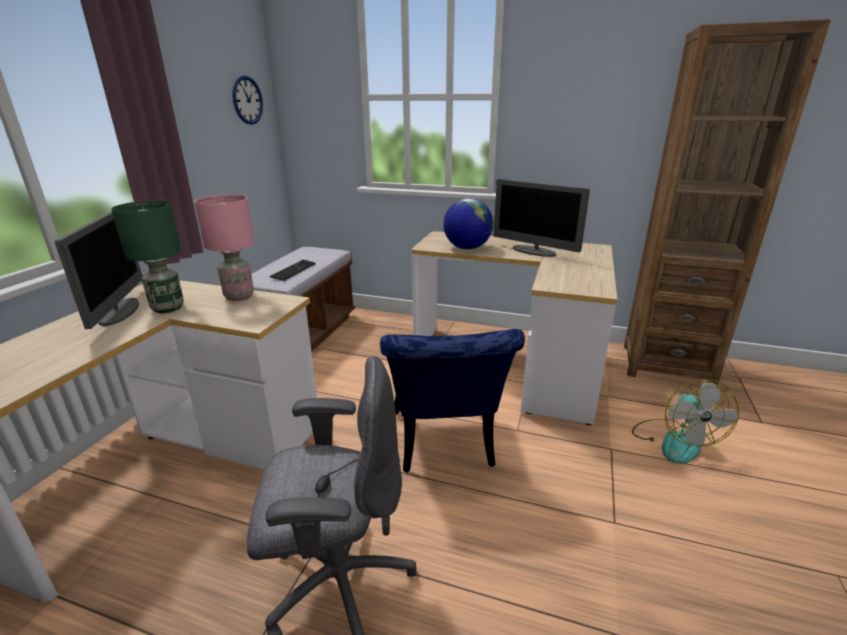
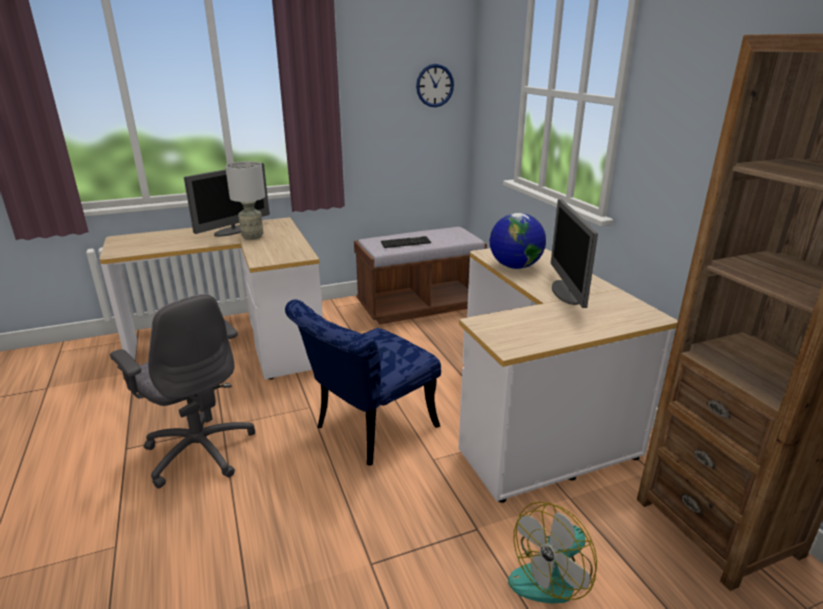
camera: 50 degrees right, 0 degrees up
green table lamp [111,201,184,313] -> grey table lamp [225,161,265,240]
pink table lamp [194,194,254,301] -> none

